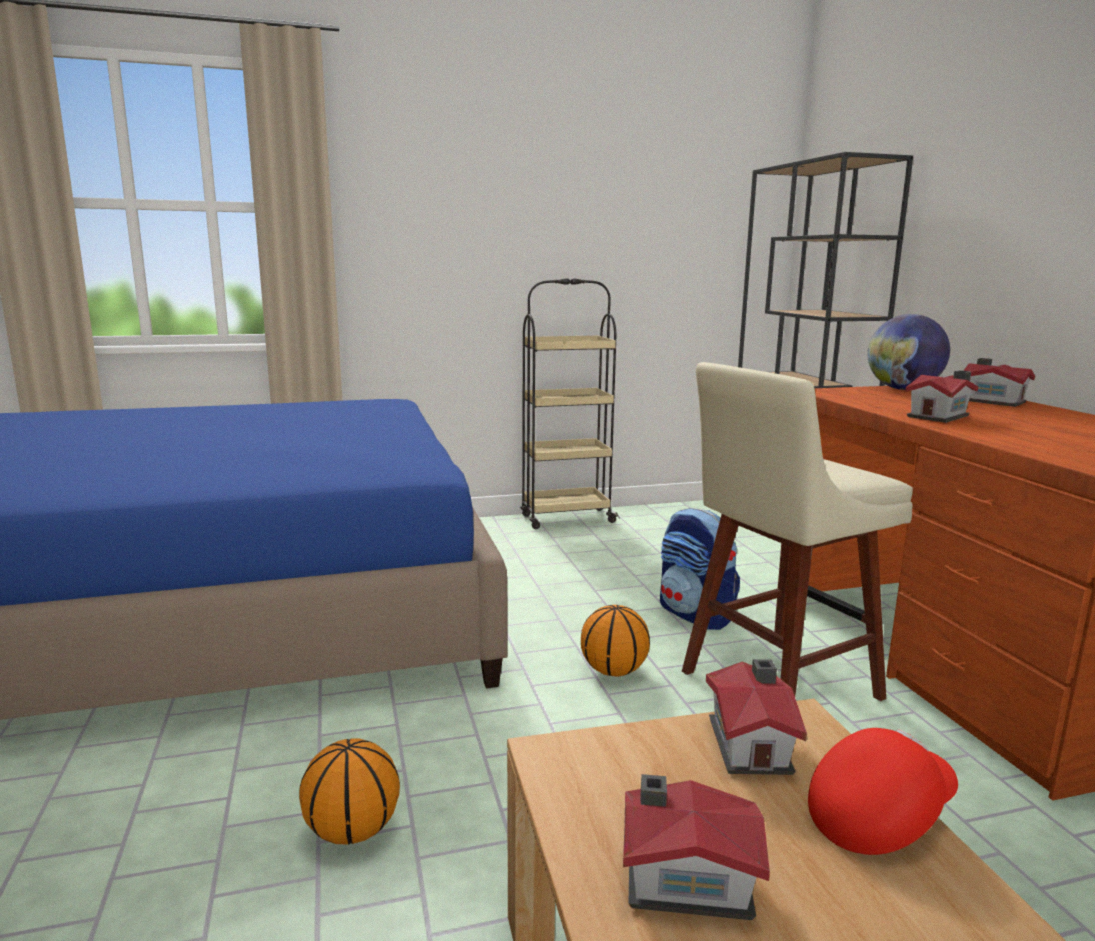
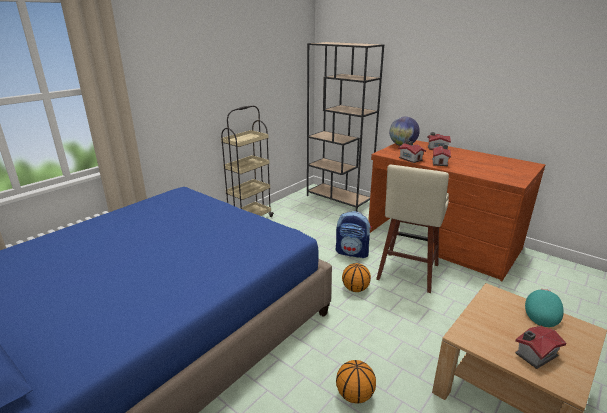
camera: 35 degrees left, 10 degrees up
toy house [706,659,807,775] -> toy house moved to [398,141,426,163]
red cap [808,728,958,855] -> turquoise cap [525,289,564,327]

